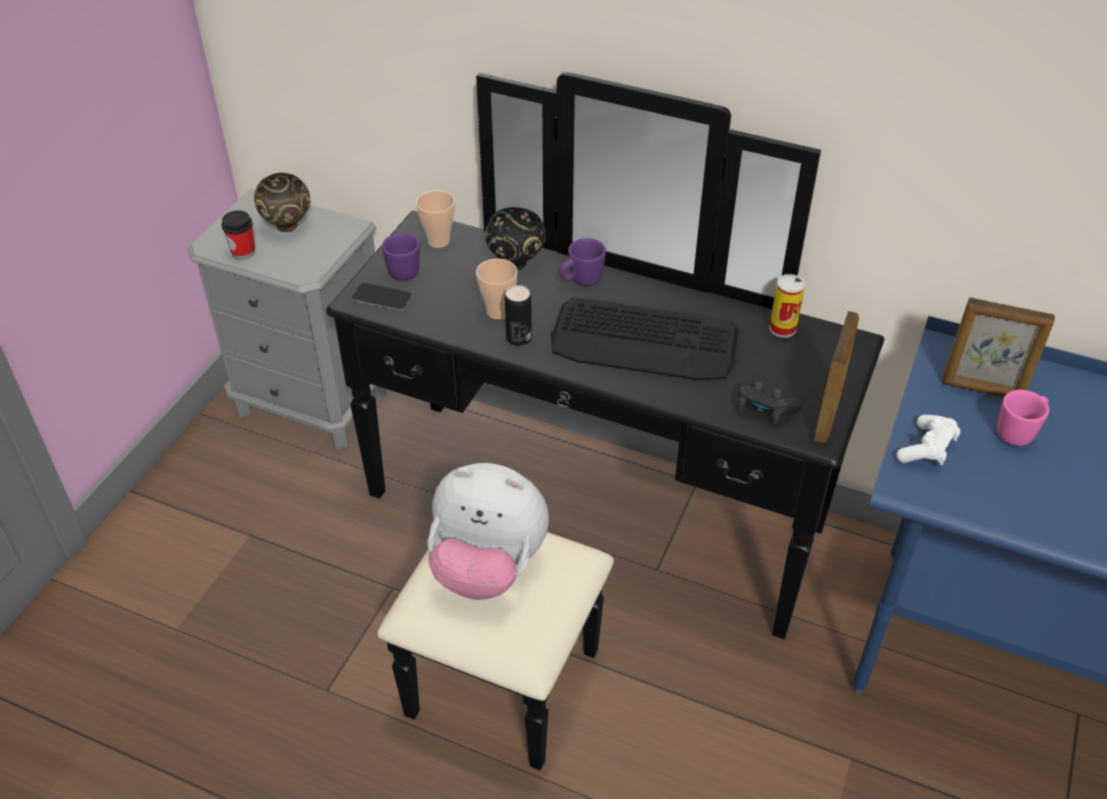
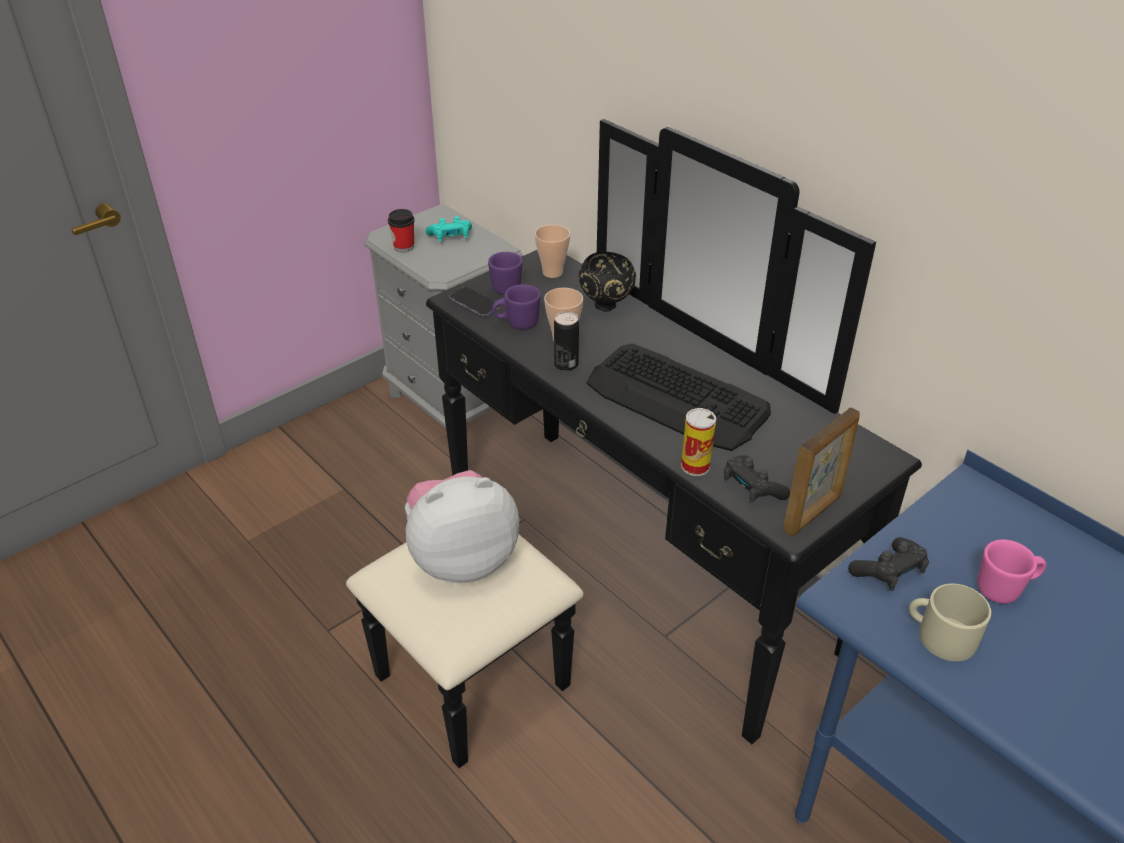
camera: 25 degrees right, 5 degrees down
brown bowl [254,173,310,232] -> turquoise game controller [425,216,472,242]
plush toy [428,463,549,600] -> plush toy turned 120 degrees clockwise [405,470,519,583]
purple mug [559,238,606,286] -> purple mug moved to [492,284,541,330]
can [769,274,805,338] -> can moved to [681,408,716,476]
white game controller [896,415,960,465] -> black game controller [848,537,929,591]
picture frame [942,298,1055,397] -> none
none -> beige mug [909,584,991,661]

